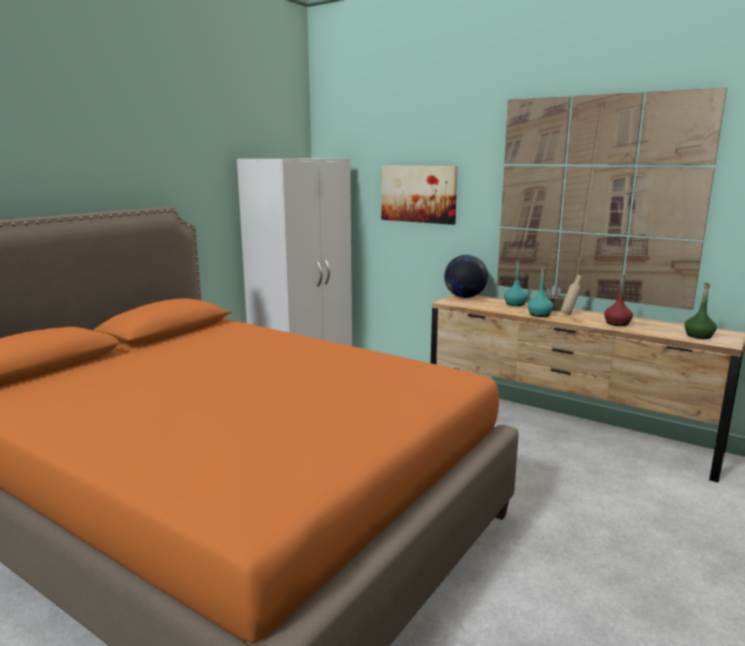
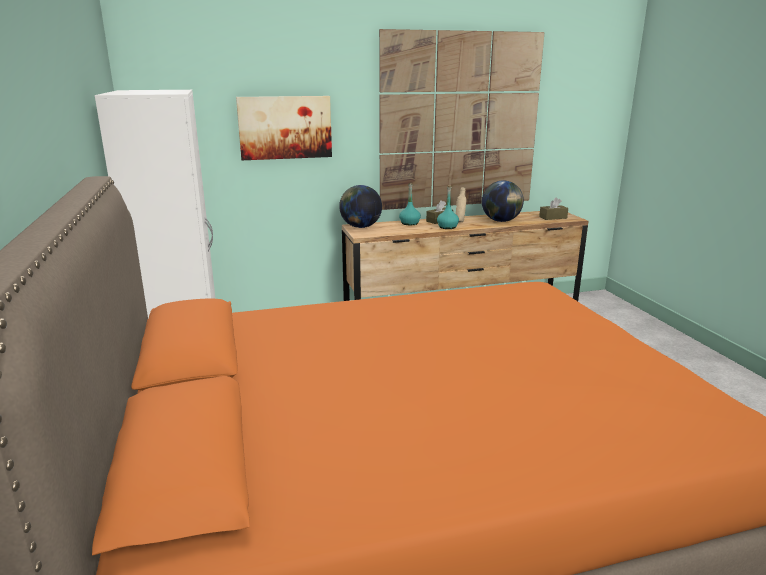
camera: 50 degrees left, 5 degrees up
red bottle [604,273,633,326] -> globe [482,181,524,222]
green bottle [684,282,717,339] -> brown tissue box [539,198,568,220]

